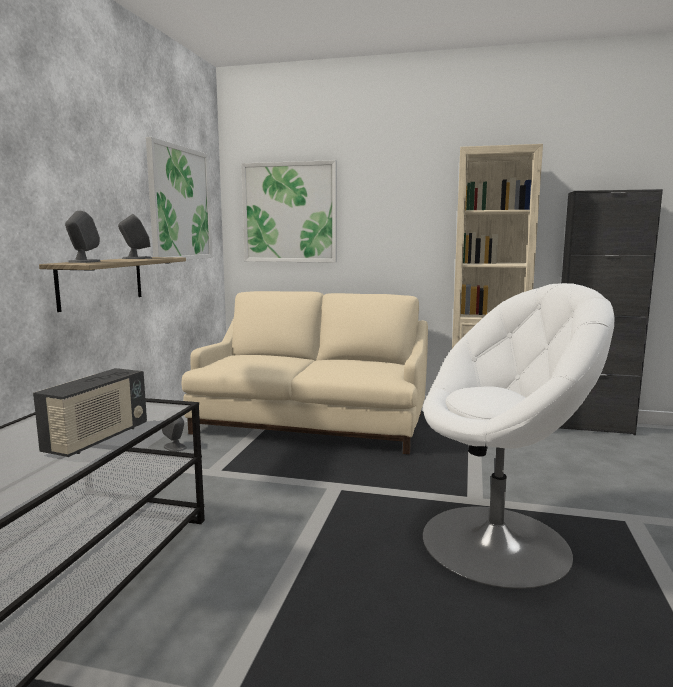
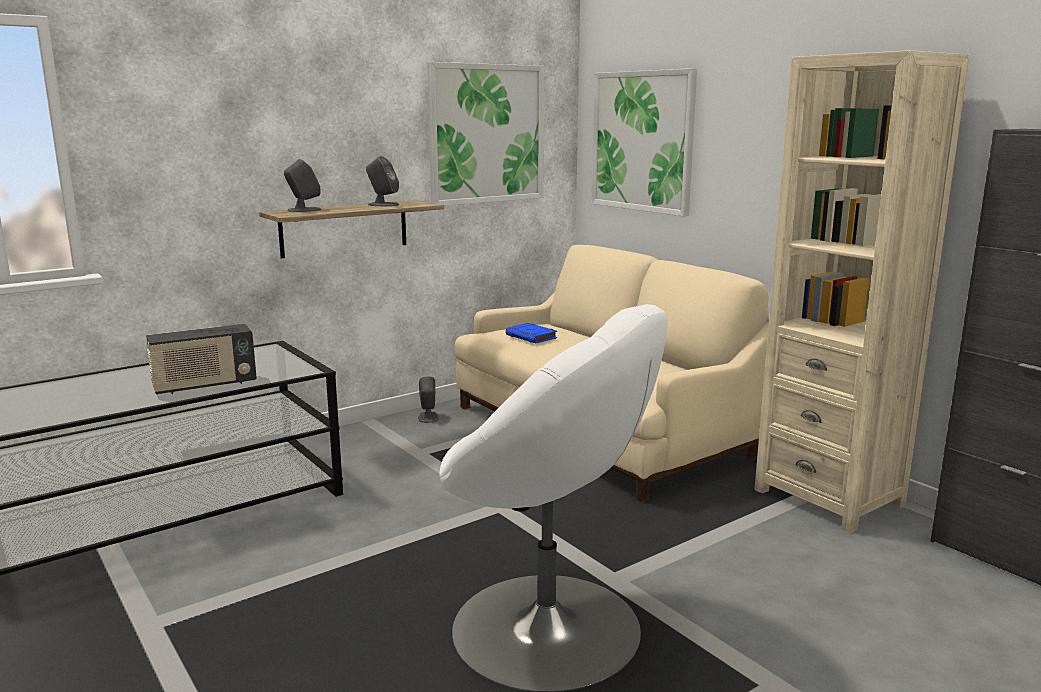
camera: 40 degrees right, 5 degrees up
none -> blue book [506,323,557,343]

